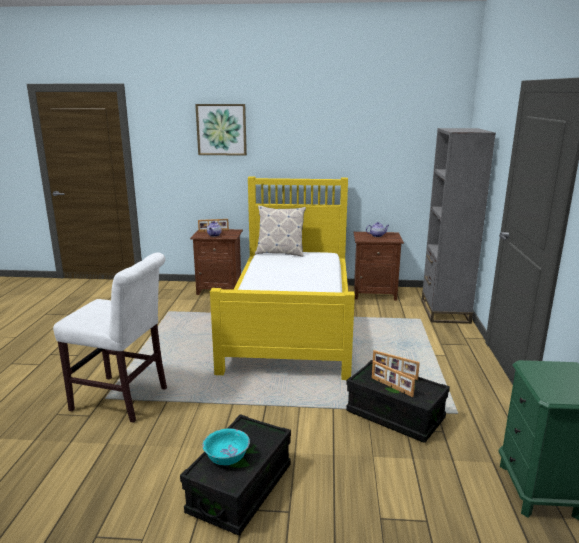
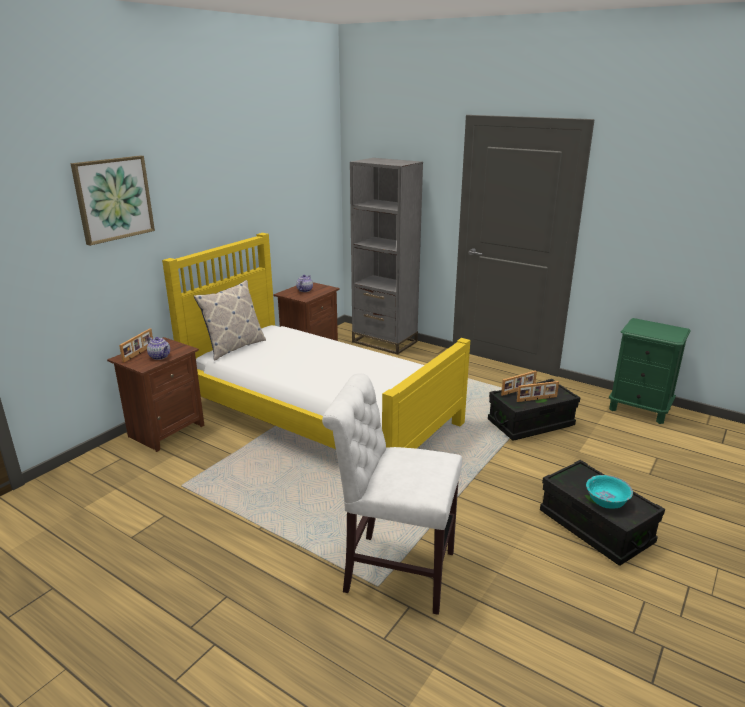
camera: 60 degrees left, 5 degrees up
white chair [53,252,167,423] -> white chair turned 120 degrees counterclockwise [322,373,462,615]

